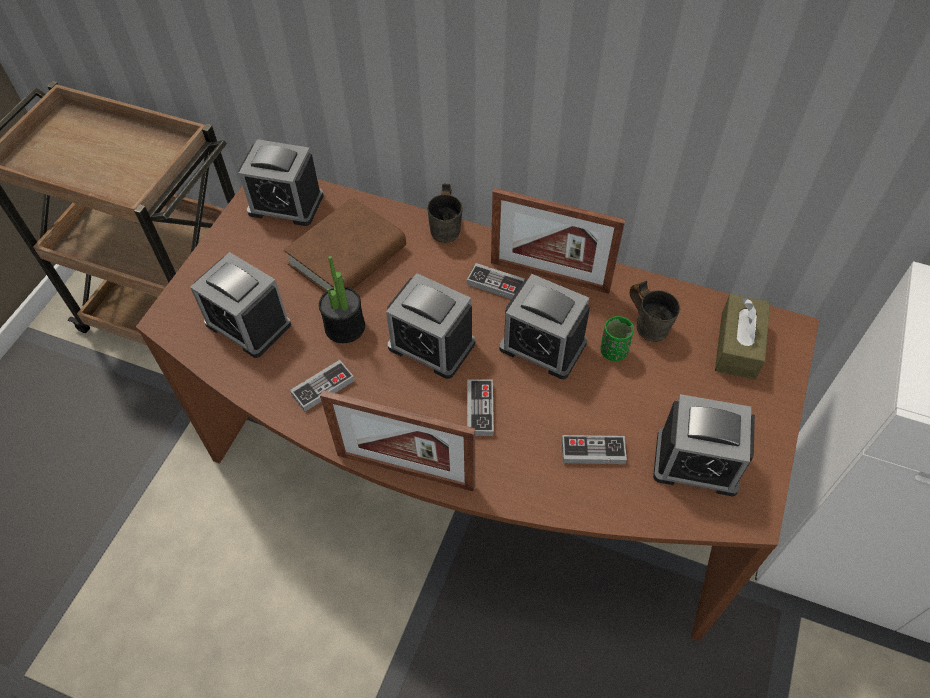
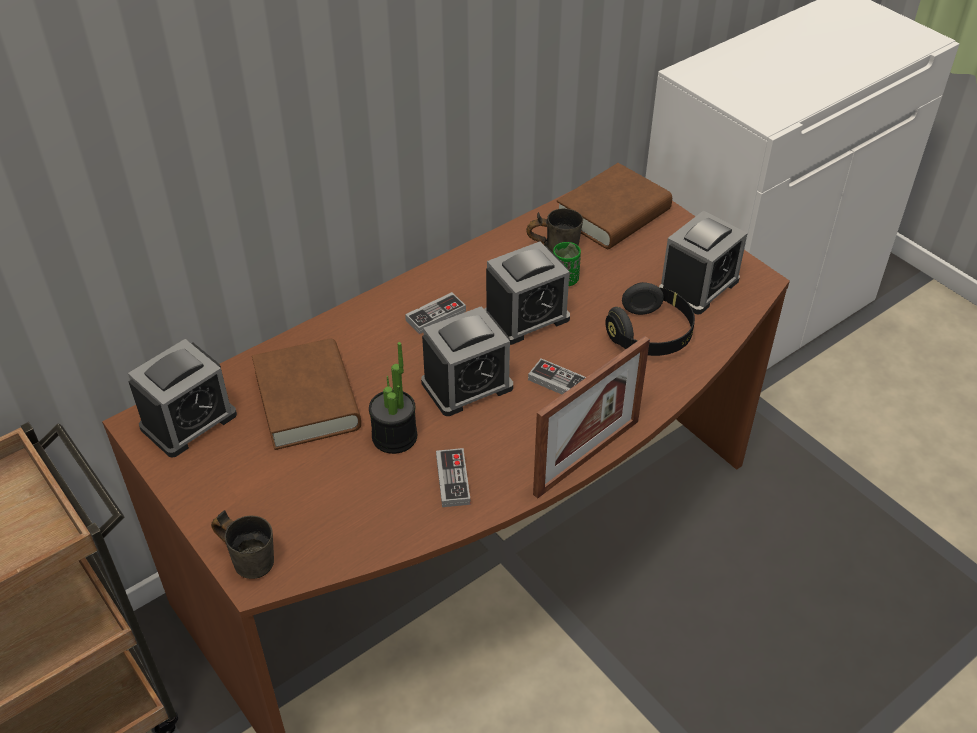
camera: 60 degrees left, 10 degrees down
alarm clock [190,252,291,358] -> none
grey mug [427,184,463,243] -> grey mug moved to [211,510,274,579]
picture frame [491,188,625,294] -> none
game controller [562,435,627,464] -> black headphones [605,282,695,356]
brown tissue box [715,294,770,380] -> brown book [557,163,672,249]

